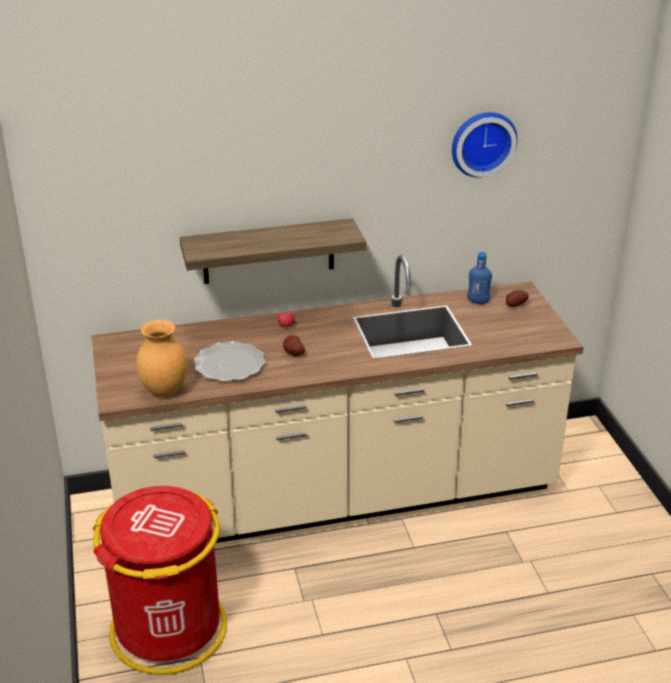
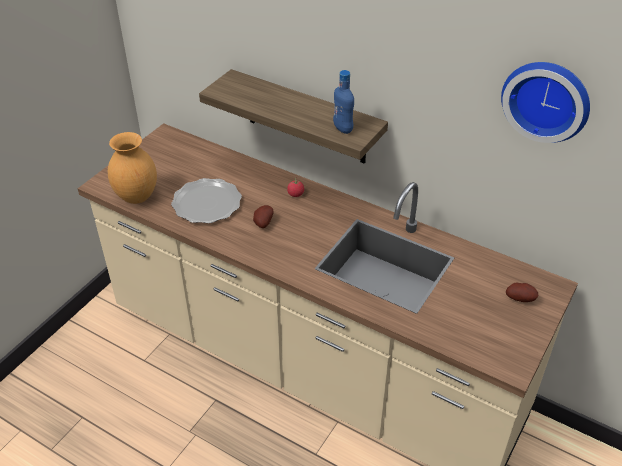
camera: 45 degrees right, 10 degrees up
red trash can [92,486,227,675] -> none
blue bottle [467,252,492,304] -> blue bottle moved to [333,70,354,134]

